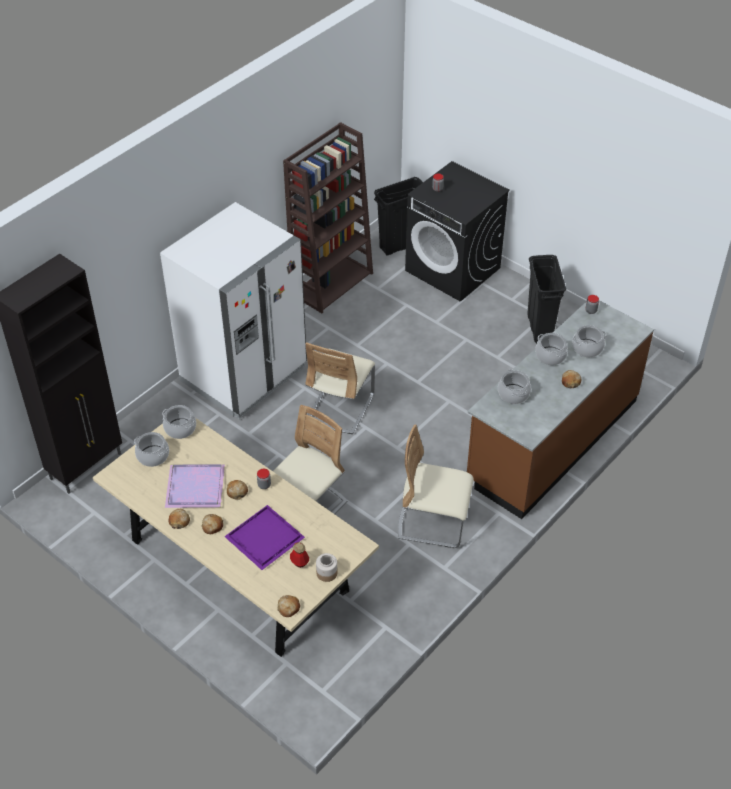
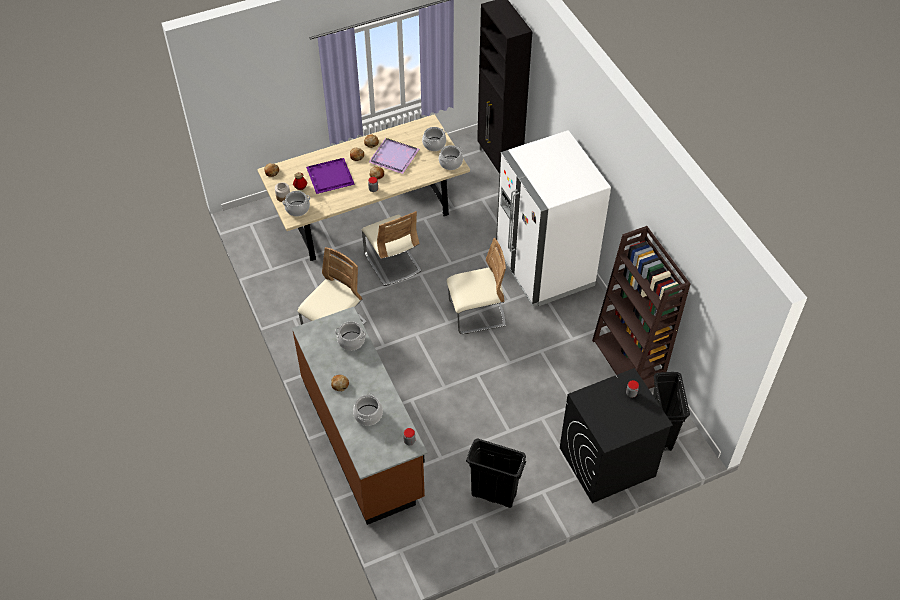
camera: 115 degrees right, 5 degrees up
beige chair [305,342,375,434] -> beige chair turned 120 degrees clockwise [447,238,506,334]
cooking pot [535,333,568,365] -> cooking pot moved to [282,191,310,216]

